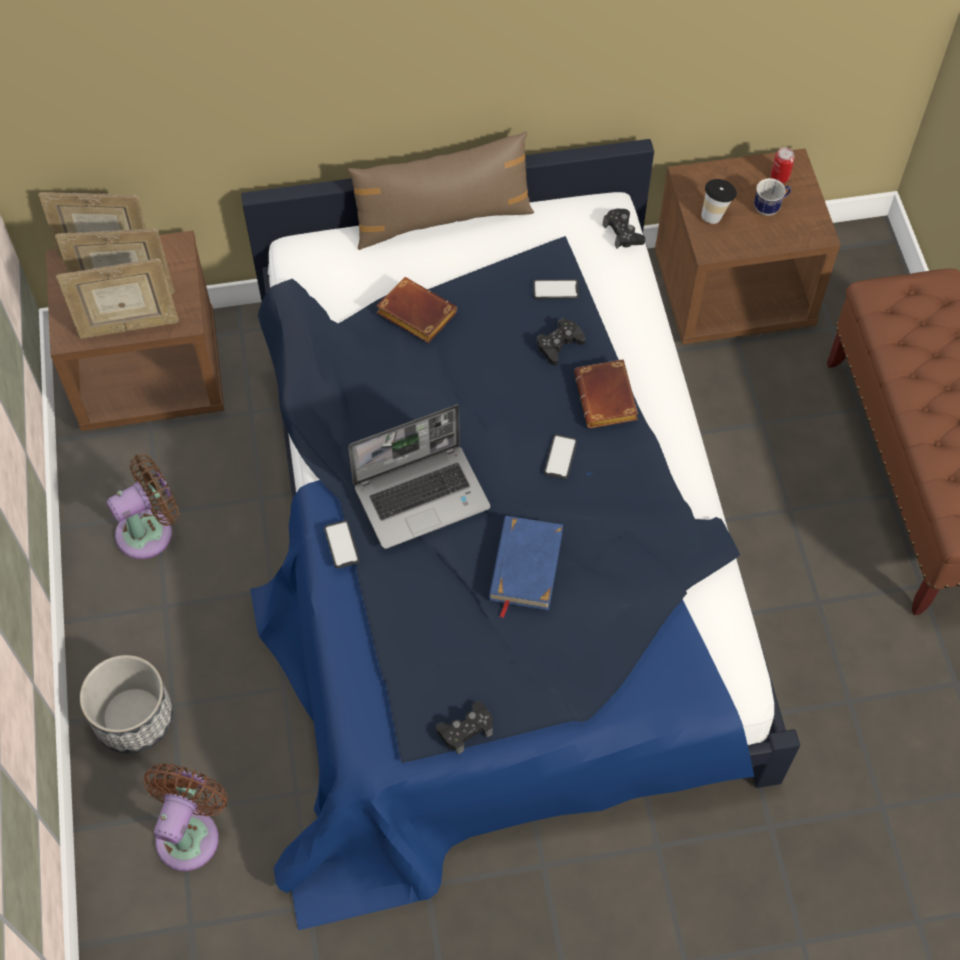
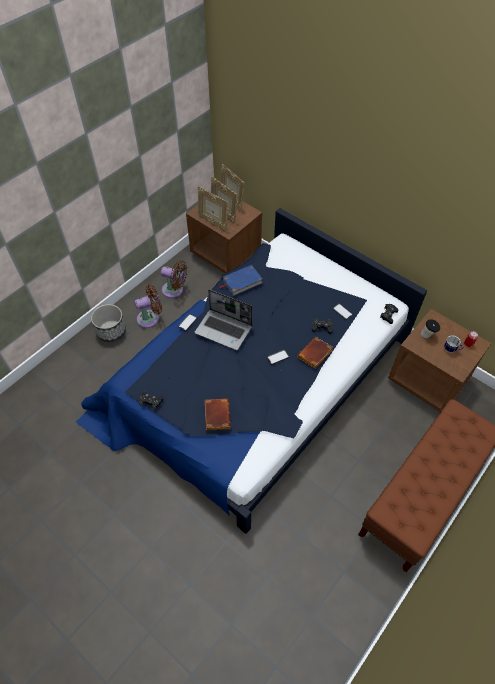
camera: 50 degrees right, 5 degrees down
brown fan [144,764,227,871] -> brown fan moved to [134,285,162,328]
brown pillow [348,131,534,250] -> none
brown book [376,277,457,343] -> brown book moved to [205,399,231,431]
blue book [489,516,563,618] -> blue book moved to [219,265,263,296]

